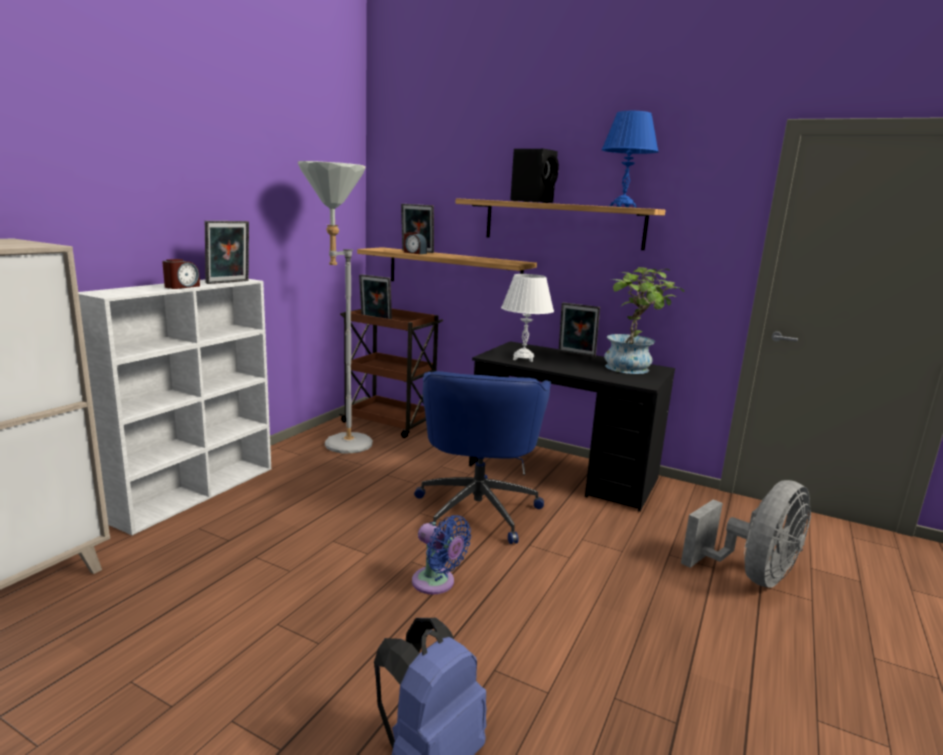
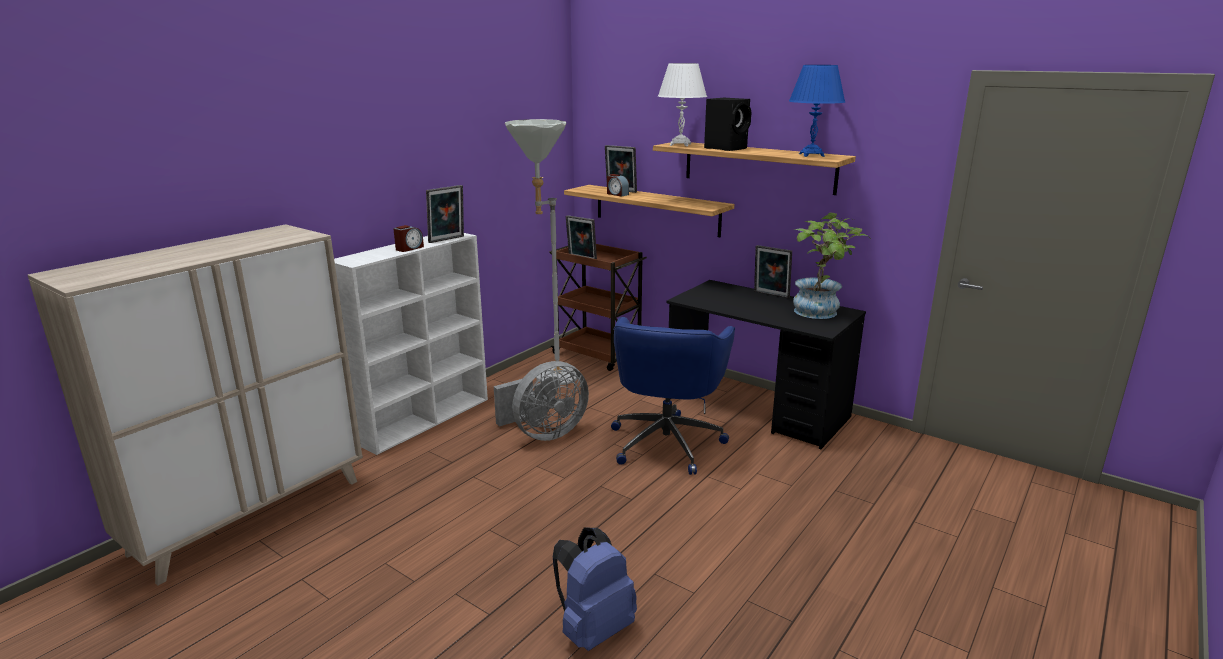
camera: 10 degrees right, 5 degrees up
blue fan [412,515,471,595] -> none
white table lamp [501,274,554,362] -> white table lamp moved to [658,63,707,146]
grey fan [681,480,811,588] -> grey fan moved to [494,361,589,441]

